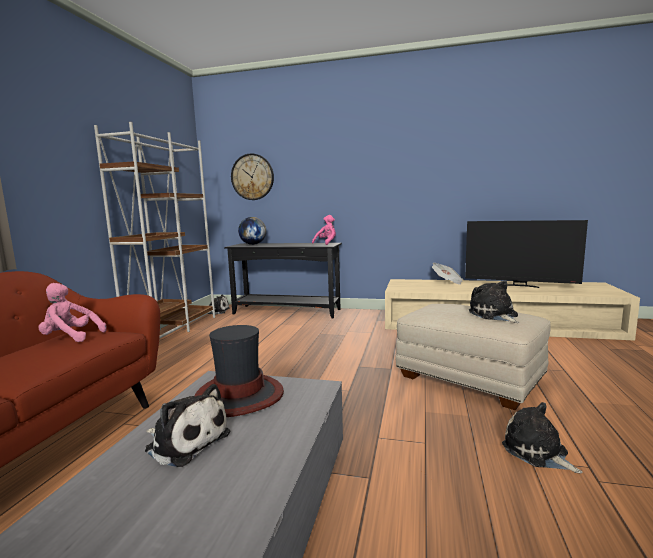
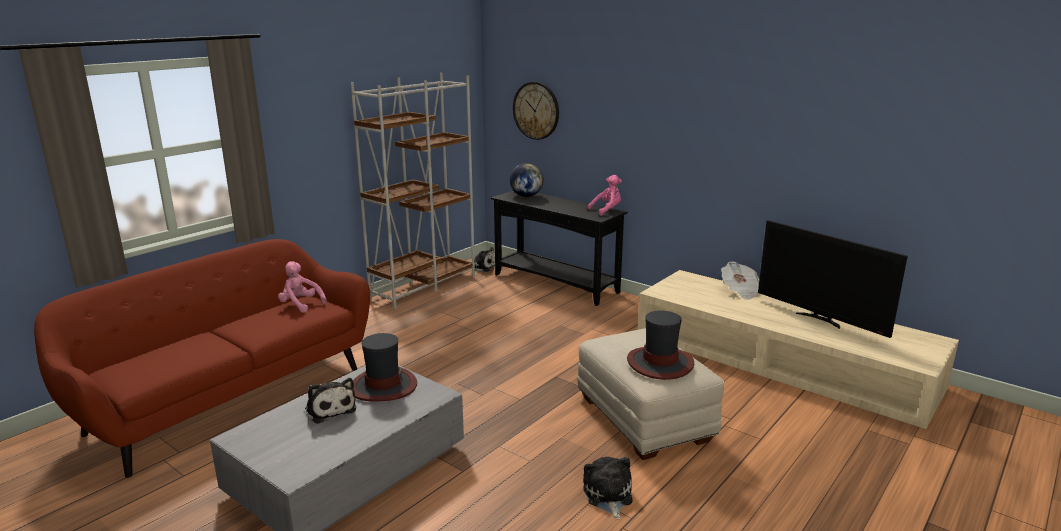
camera: 25 degrees right, 10 degrees up
plush toy [469,280,520,323] -> hat [627,310,694,380]

